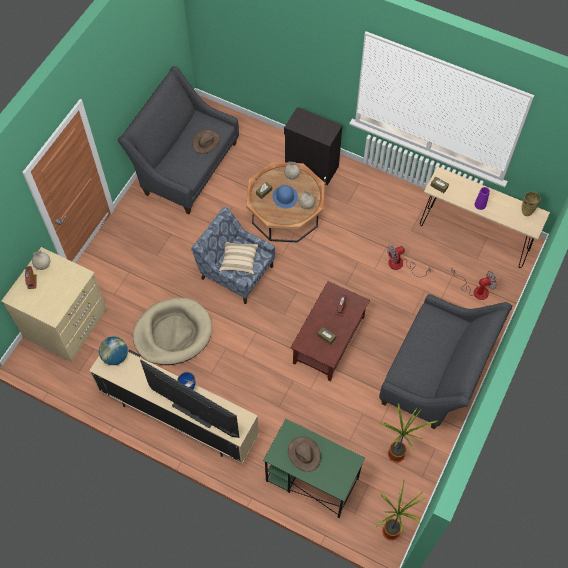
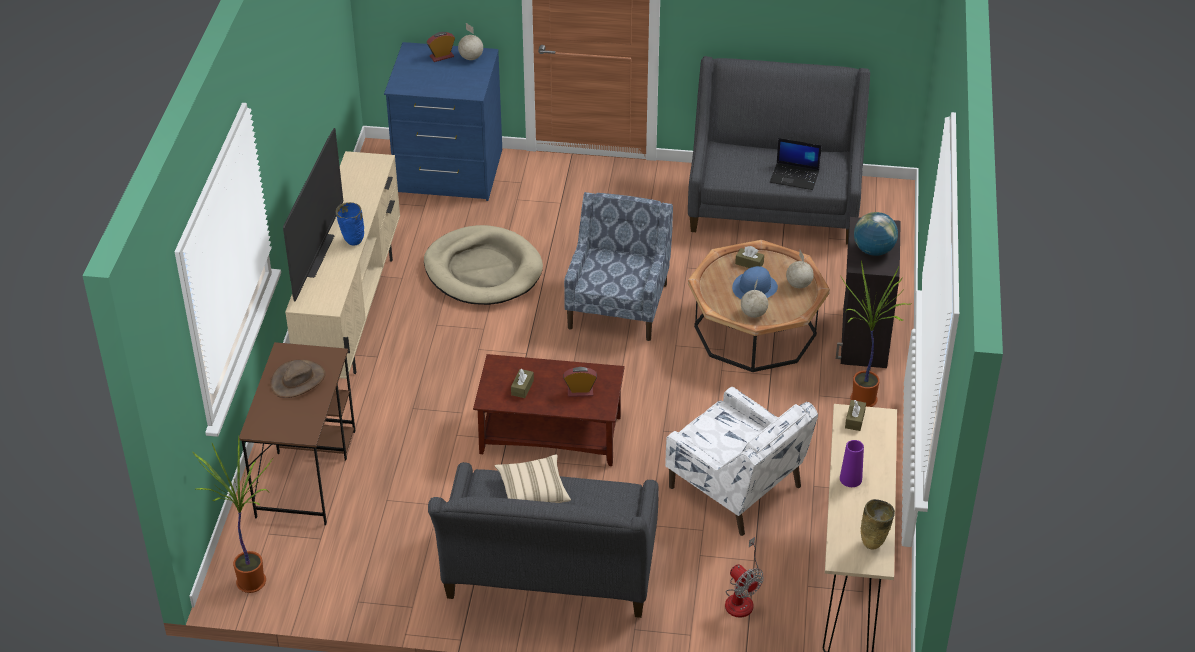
camera: 70 degrees right, 20 degrees down
beige dresser [1,247,108,363] -> blue dresser [384,42,502,201]
globe [99,337,128,365] -> globe moved to [854,212,898,256]
brown hat [192,130,220,154] -> laptop [770,138,822,190]
beige pillow [219,242,258,275] -> beige pillow moved to [494,454,571,503]
green desk [263,419,365,518] -> brown desk [239,342,356,525]
potted plant [379,404,438,463] -> potted plant moved to [841,261,912,407]
fan [387,245,431,277] -> white armchair [665,387,818,536]

